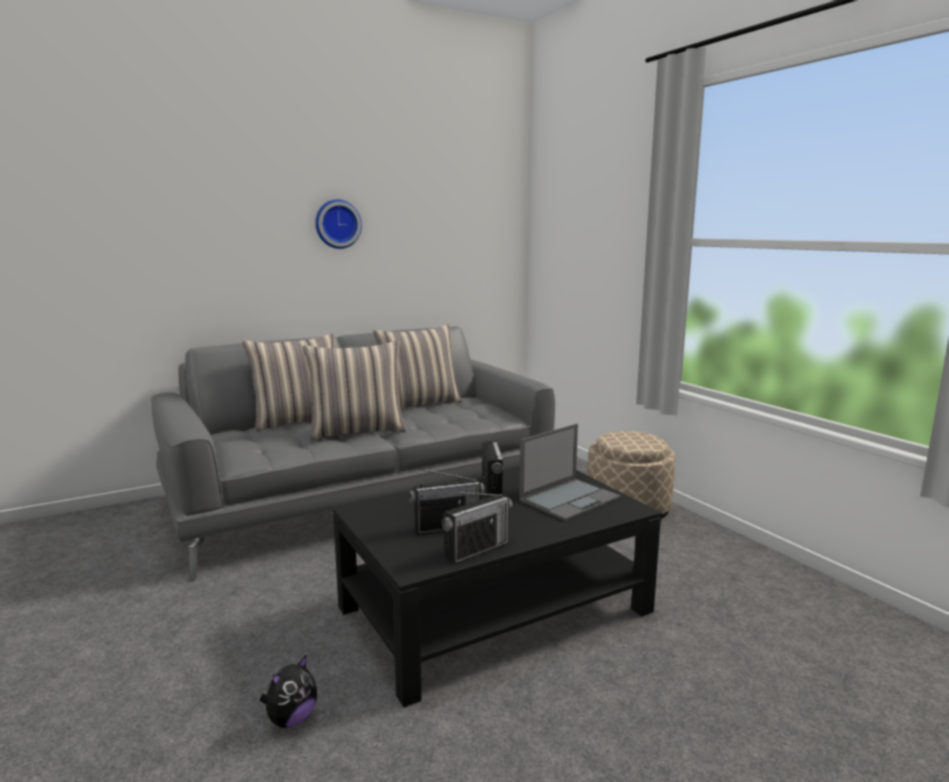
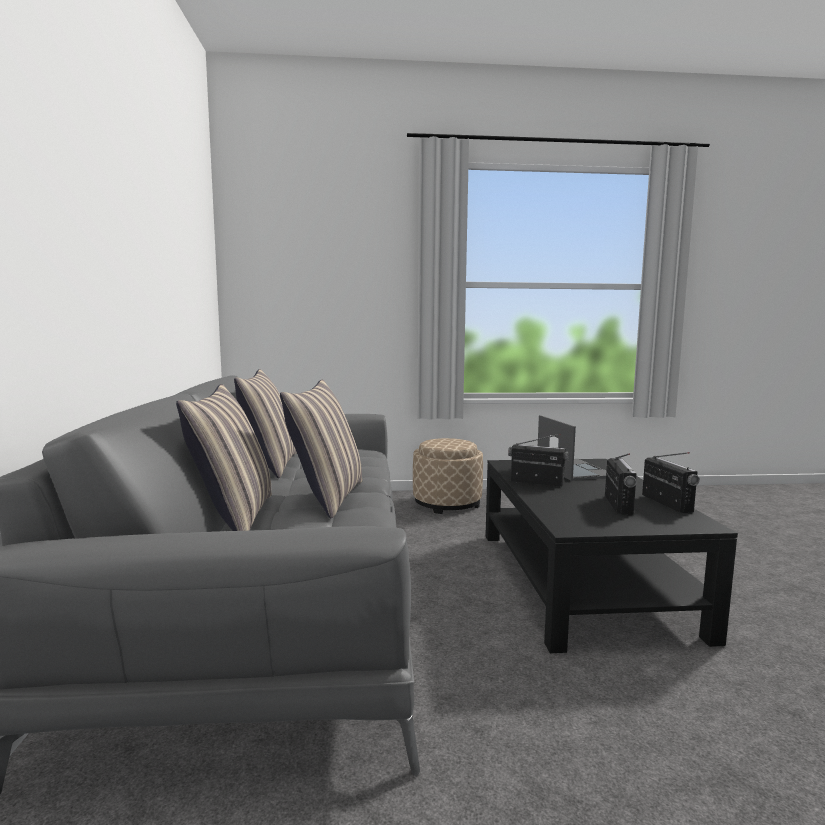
camera: 65 degrees left, 5 degrees down
plush toy [260,656,317,728] -> none
wall clock [315,199,362,249] -> none

